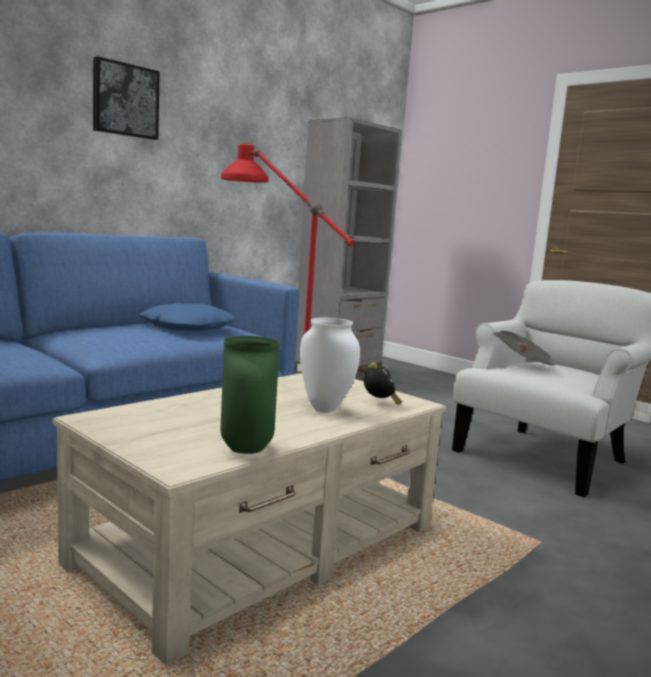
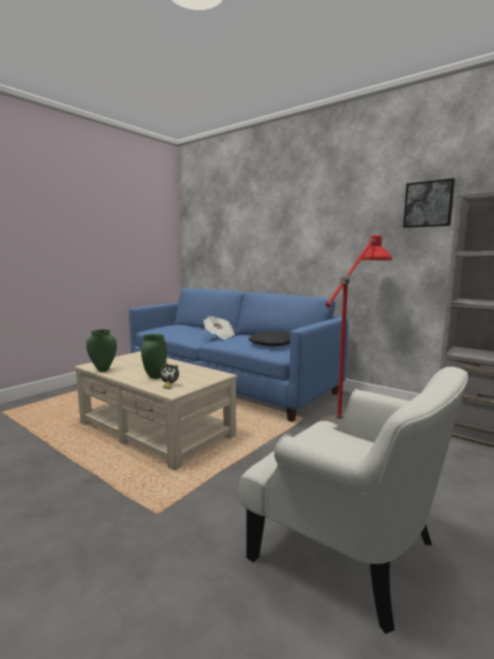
camera: 85 degrees right, 0 degrees up
picture [93,56,160,140] -> picture moved to [403,178,455,228]
blue pillow [139,303,235,331] -> black pillow [248,331,290,346]
white vase [300,318,360,413] -> green vase [141,334,167,379]
newspaper [493,331,555,366] -> newspaper moved to [203,316,235,339]

